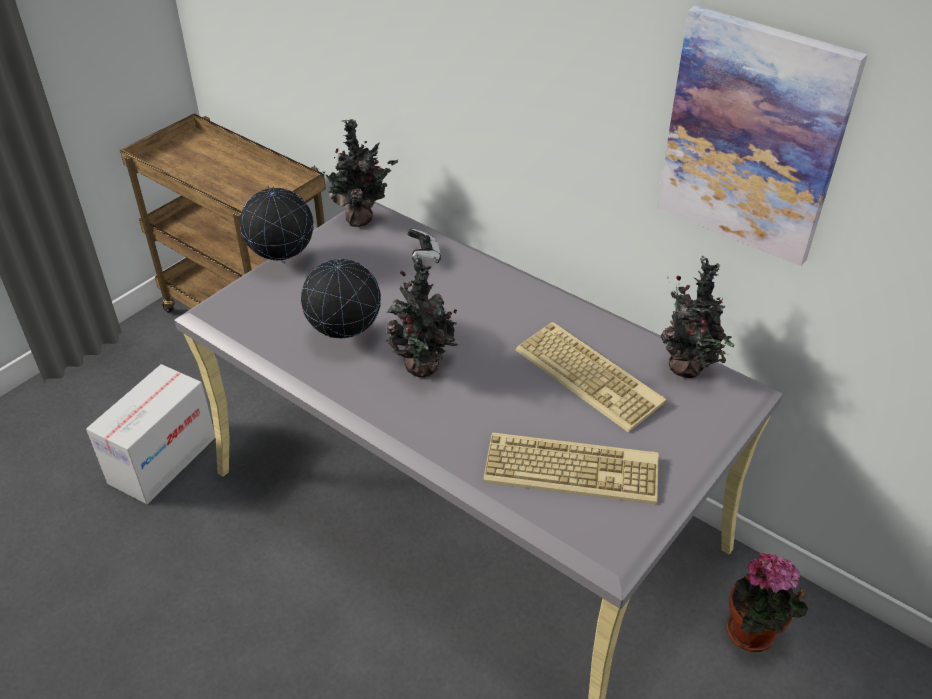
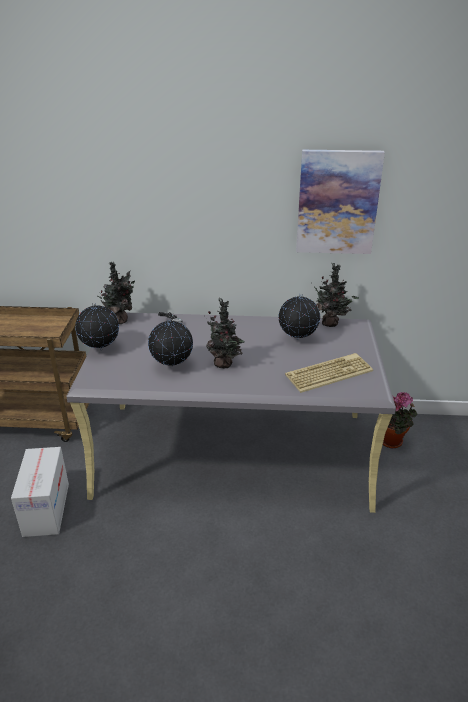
camera: 35 degrees left, 10 degrees down
keyboard [516,322,666,433] -> globe [278,294,320,340]

